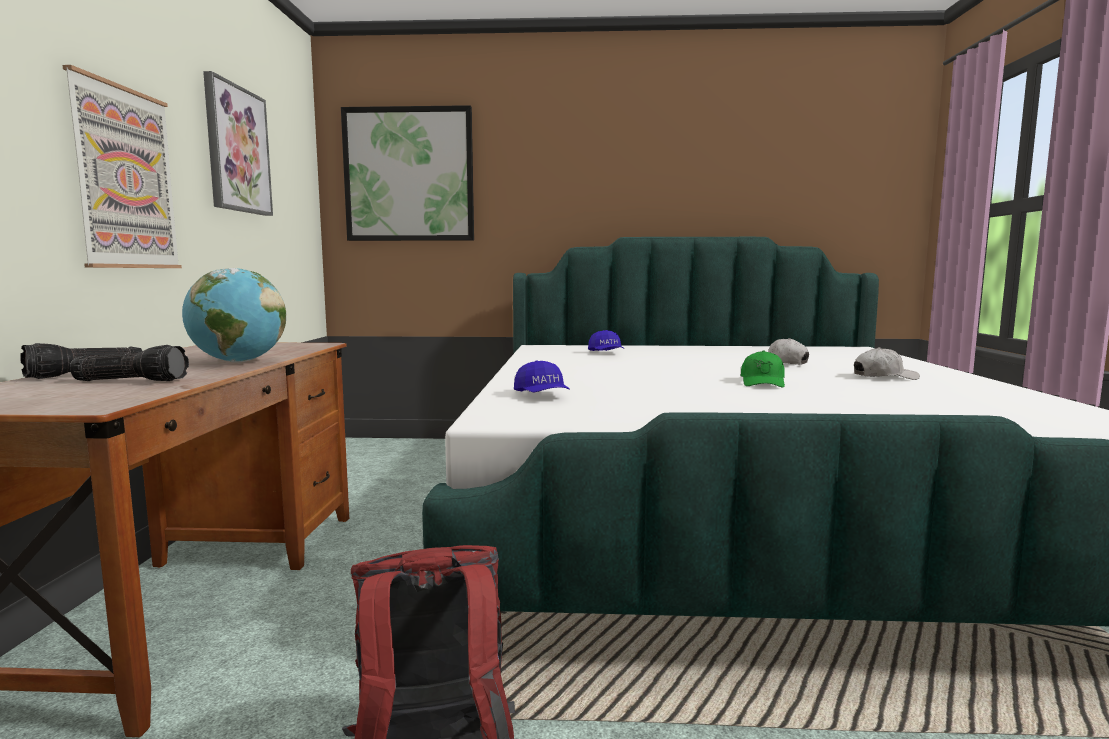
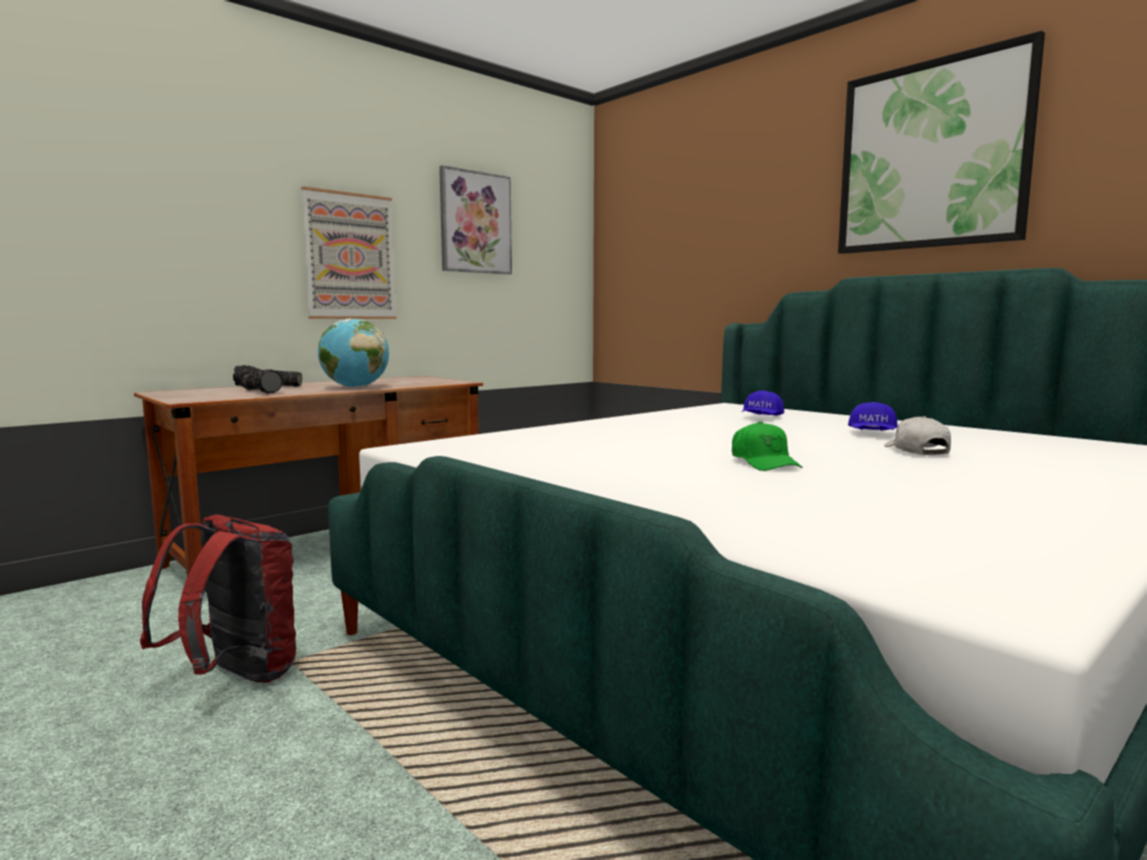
camera: 45 degrees right, 0 degrees up
picture [341,105,474,241] -> picture moved to [838,31,1045,254]
blue cap [514,360,570,392] -> blue cap moved to [848,402,898,431]
green cap [740,350,785,388] -> green cap turned 75 degrees counterclockwise [732,422,803,471]
white cap [854,347,920,380] -> none

